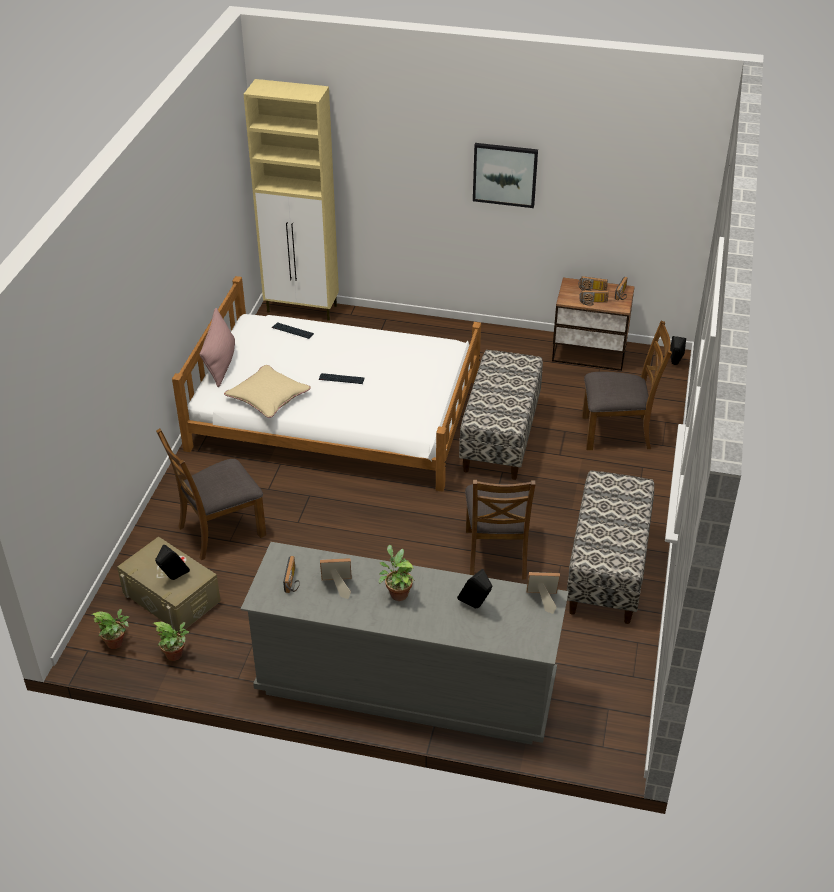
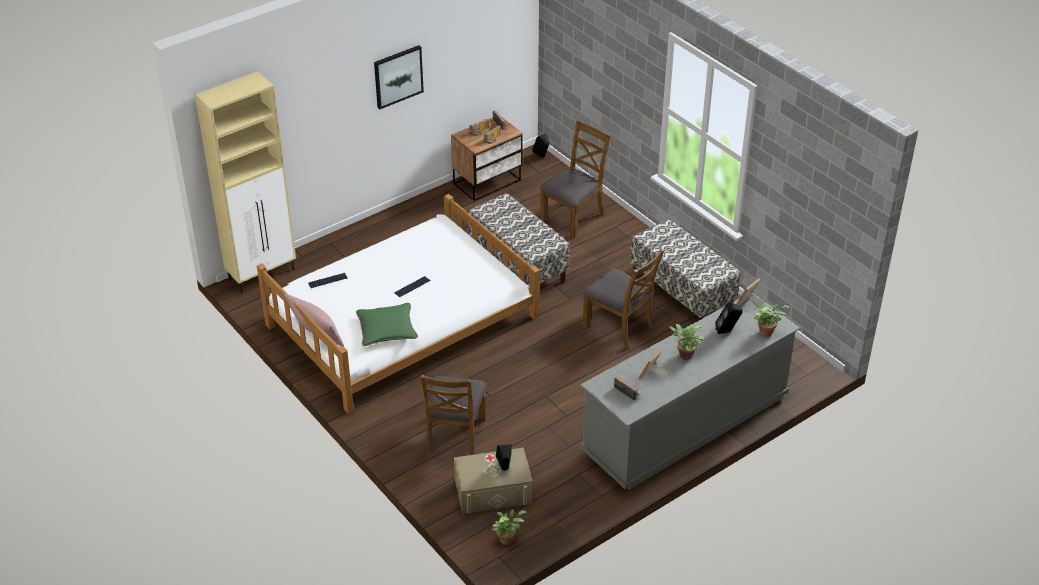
camera: 50 degrees left, 0 degrees up
potted plant [153,621,189,661] -> potted plant moved to [754,304,790,337]
beige pillow [224,365,311,418] -> green pillow [356,303,418,346]

